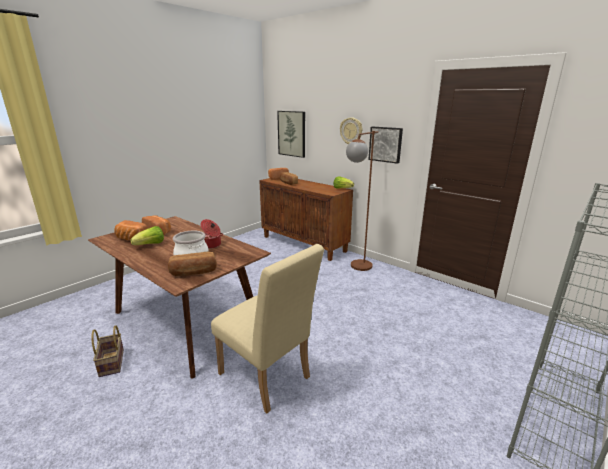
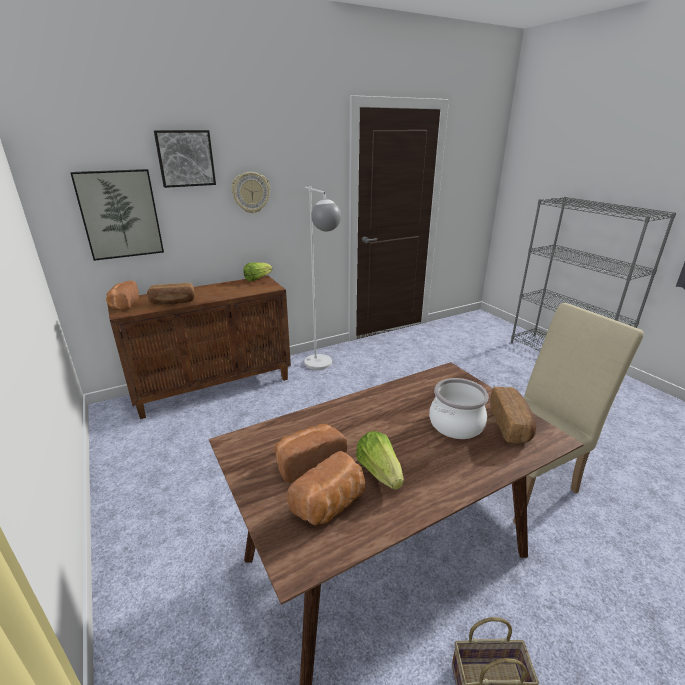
camera: 70 degrees left, 5 degrees up
cooking pot [201,219,223,249] -> none
brown floor lamp [346,131,379,271] -> white floor lamp [304,186,341,370]
picture [368,127,403,164] -> picture moved to [154,130,216,188]

